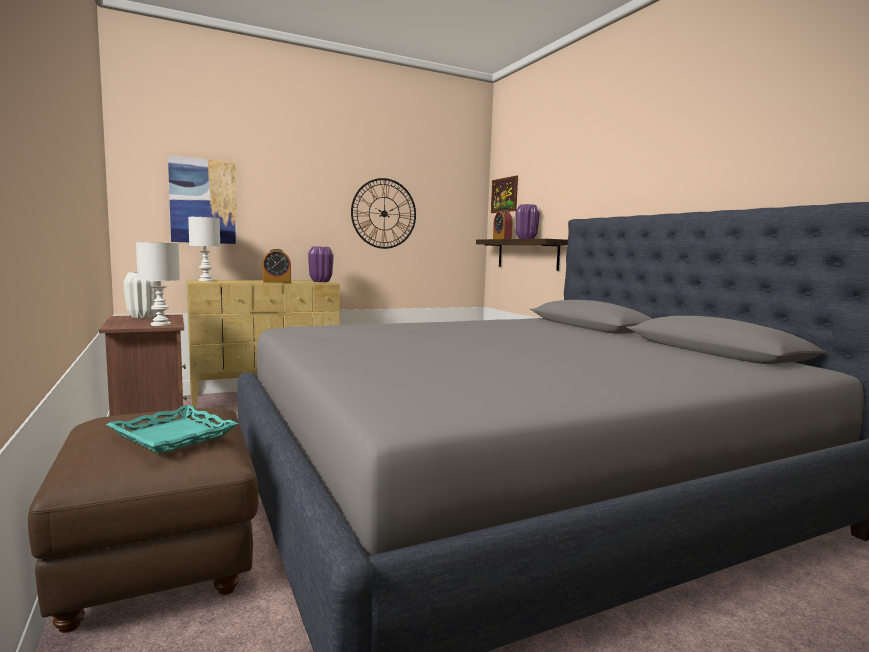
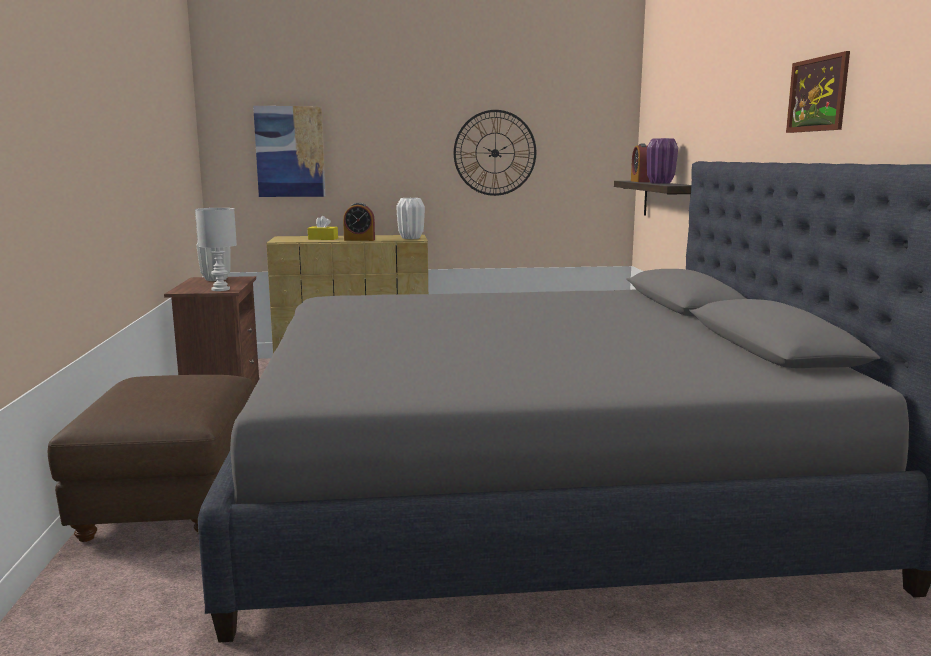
camera: 20 degrees right, 5 degrees up
turquoise tray [106,405,238,454] -> none
white table lamp [188,217,220,281] -> none
purple vase [308,246,334,282] -> white vase [397,198,425,239]
picture [491,175,518,213] -> picture moved to [786,51,850,133]
none -> yellow tissue box [308,216,338,240]

